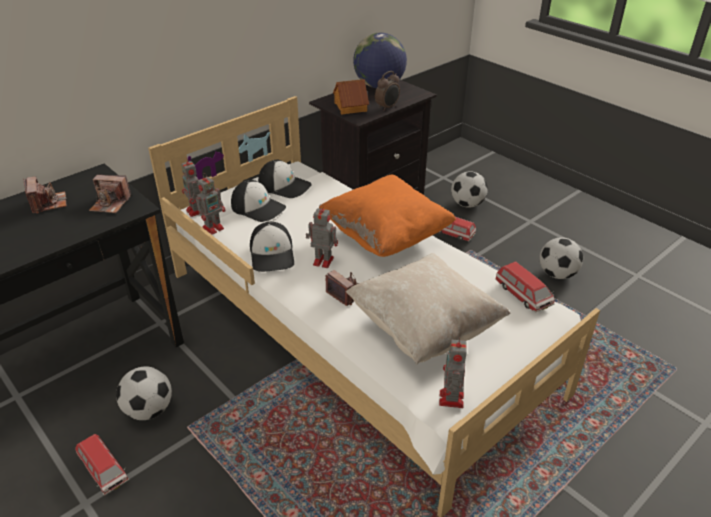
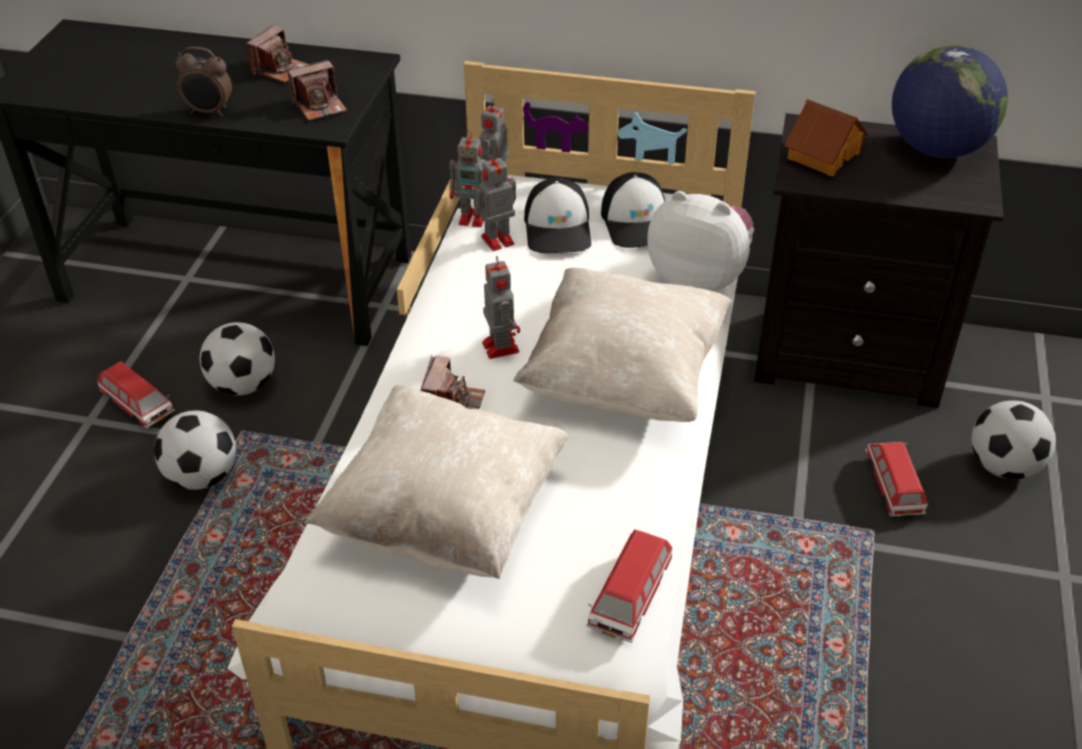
camera: 55 degrees right, 5 degrees up
toy car [75,434,129,496] -> toy car turned 60 degrees counterclockwise [97,361,175,428]
camera [89,175,131,213] -> camera turned 90 degrees counterclockwise [287,60,347,121]
cap [250,222,294,272] -> none
orange pillow [319,175,456,257] -> beige pillow [513,268,731,422]
alarm clock [375,71,400,111] -> alarm clock moved to [176,47,232,117]
toy robot [439,337,467,408] -> toy robot moved to [473,152,516,251]
football [540,237,583,279] -> football moved to [154,410,236,490]
none -> plush toy [647,191,754,292]

